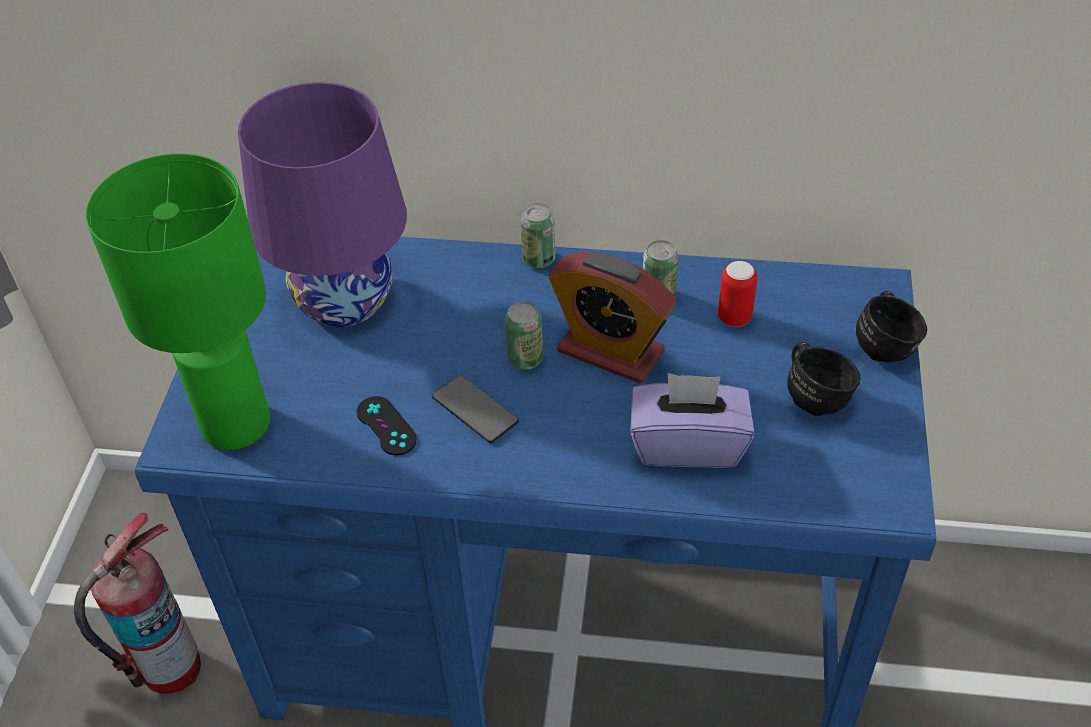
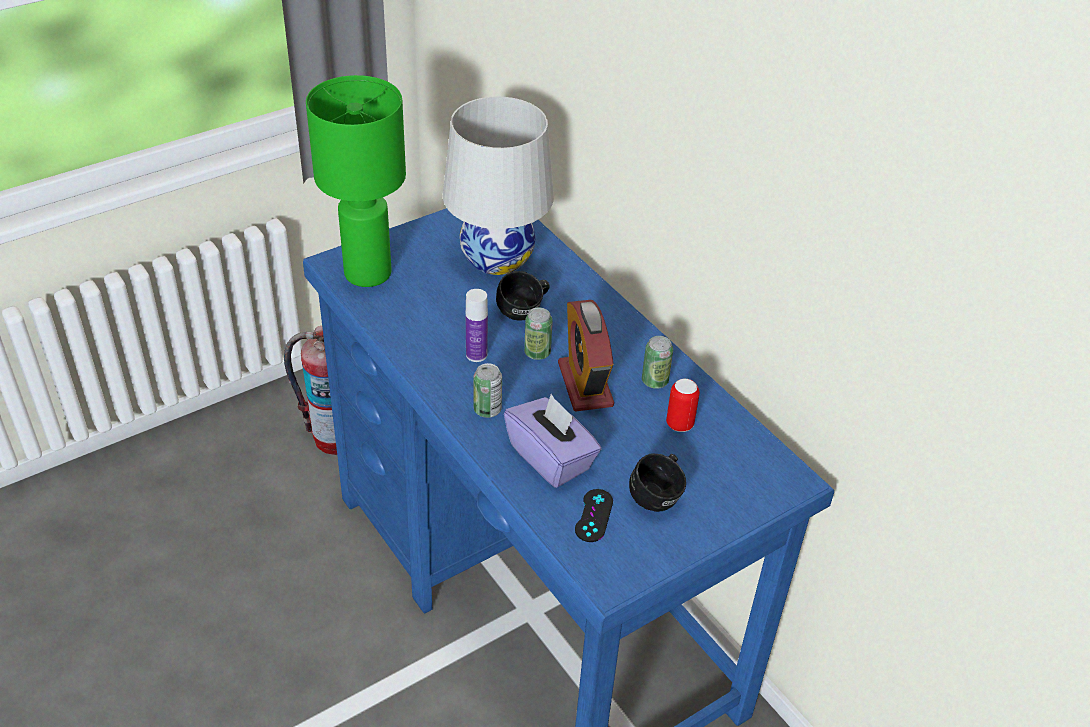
camera: 45 degrees right, 5 degrees down
purple table lamp [238,82,407,327] -> white table lamp [443,96,554,275]
black game controller [357,396,417,455] -> black game controller moved to [575,489,613,542]
phone [432,375,519,443] -> bottle [466,289,488,362]
can [520,203,555,268] -> can moved to [474,363,502,418]
black mug [856,291,927,362] -> black mug moved to [496,271,550,321]

